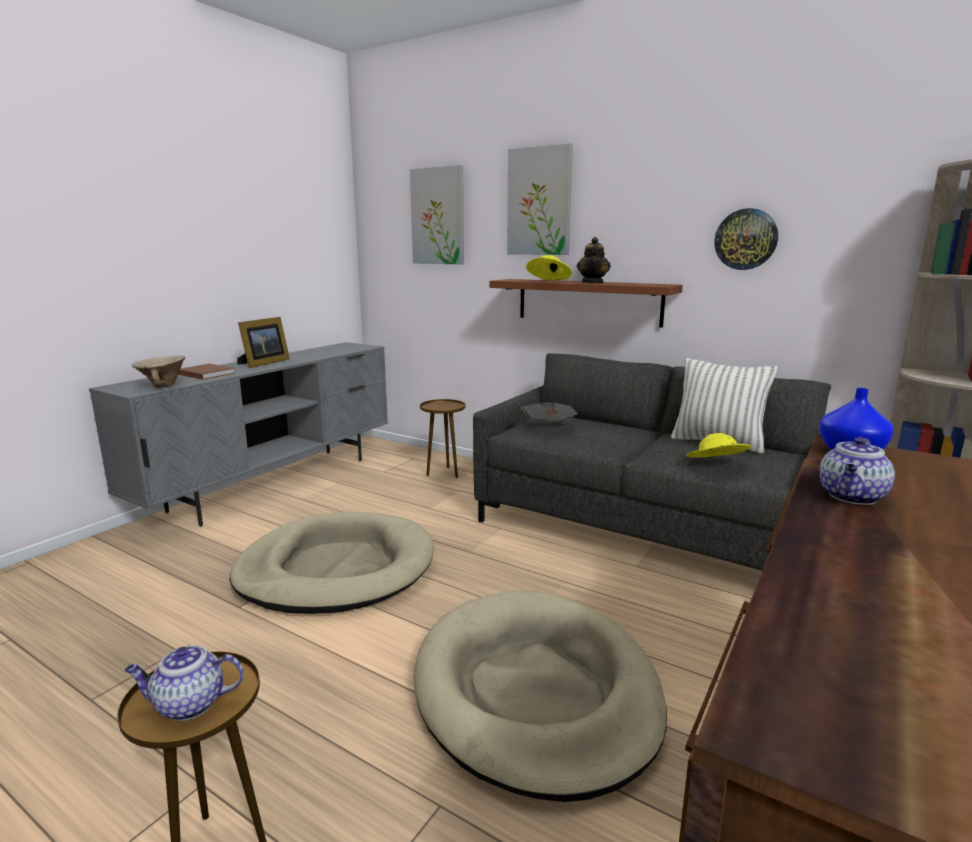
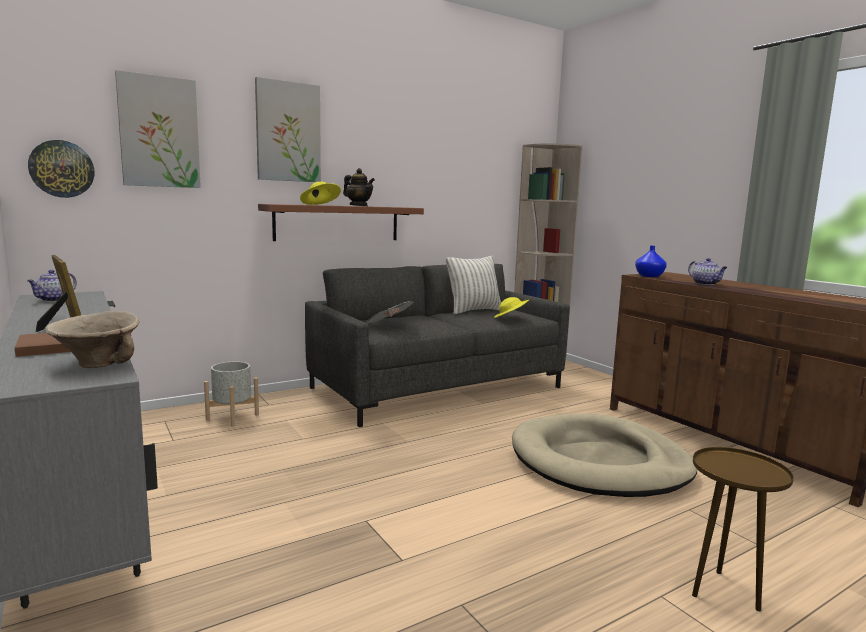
camera: 65 degrees left, 5 degrees down
teapot [124,645,244,721] -> teapot moved to [27,270,77,302]
beige dog bed [230,512,434,614] -> none
brown side table [420,399,466,478] -> grey planter [204,361,259,427]
wall clock [714,208,778,270] -> wall clock moved to [28,140,95,198]

